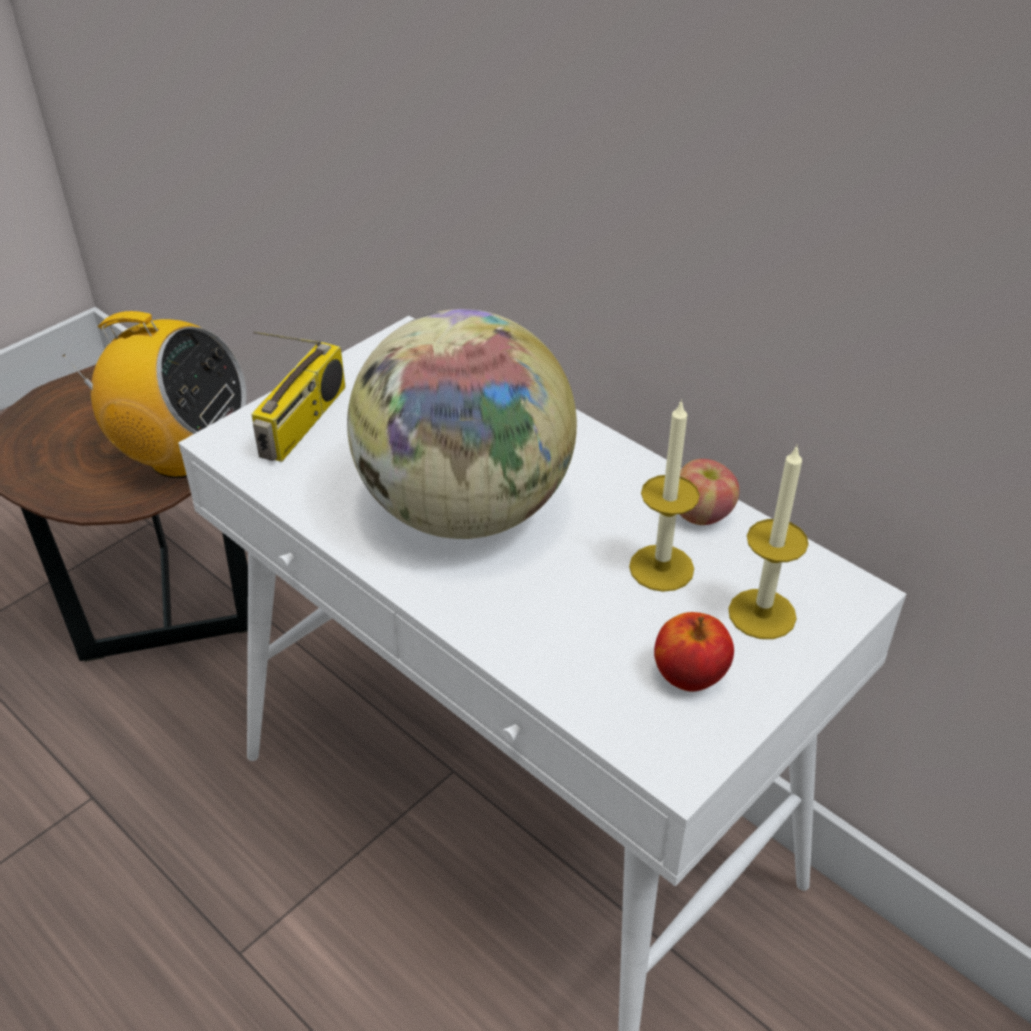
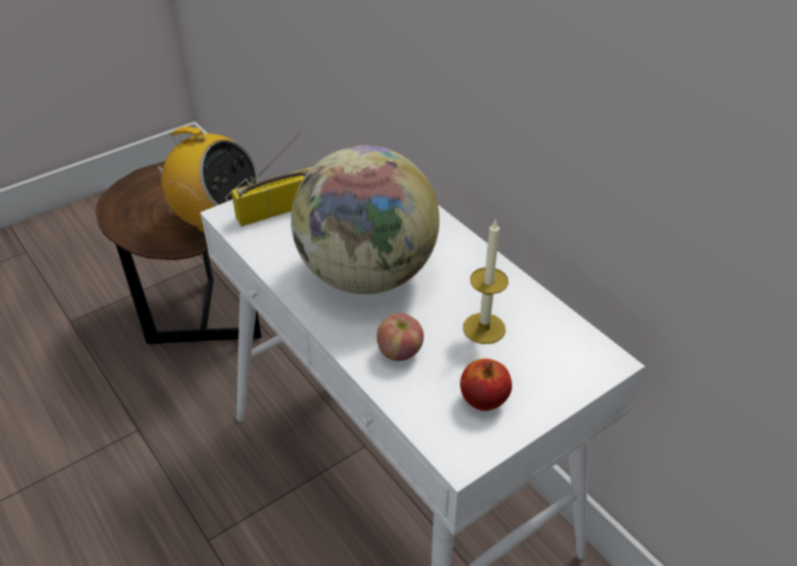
camera: 10 degrees right, 0 degrees up
radio [251,331,345,462] -> radio turned 150 degrees counterclockwise [231,133,311,226]
apple [680,459,739,525] -> apple moved to [377,313,424,361]
candle [728,445,808,639] -> none

